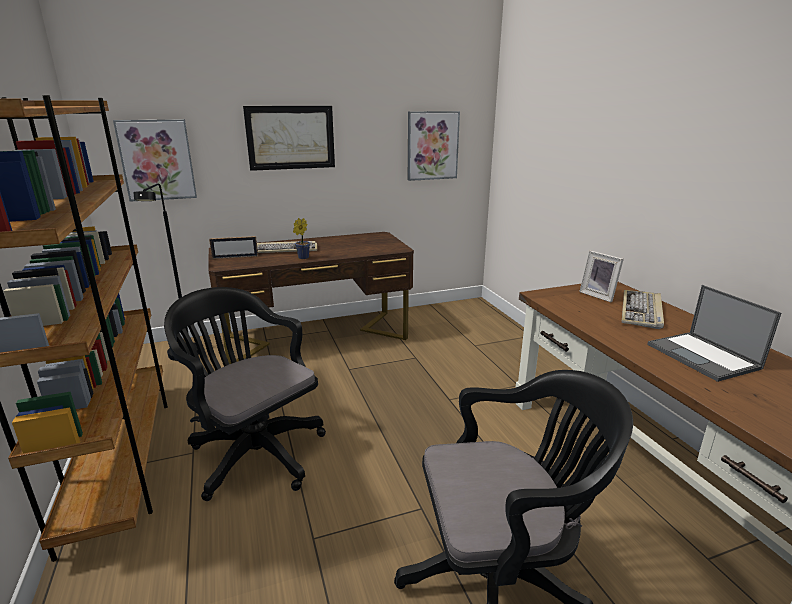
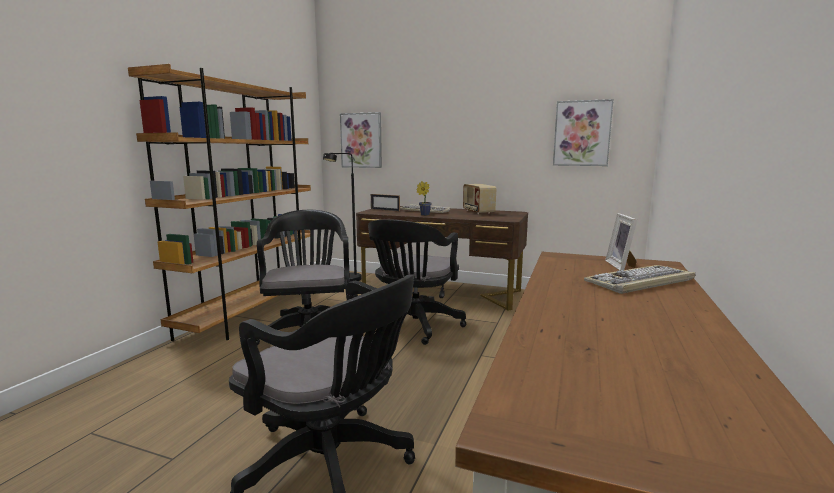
camera: 40 degrees right, 10 degrees down
picture [243,106,335,171] -> none
laptop [647,285,781,382] -> none
none -> black office chair [368,219,466,345]
none -> radio [463,184,496,214]

